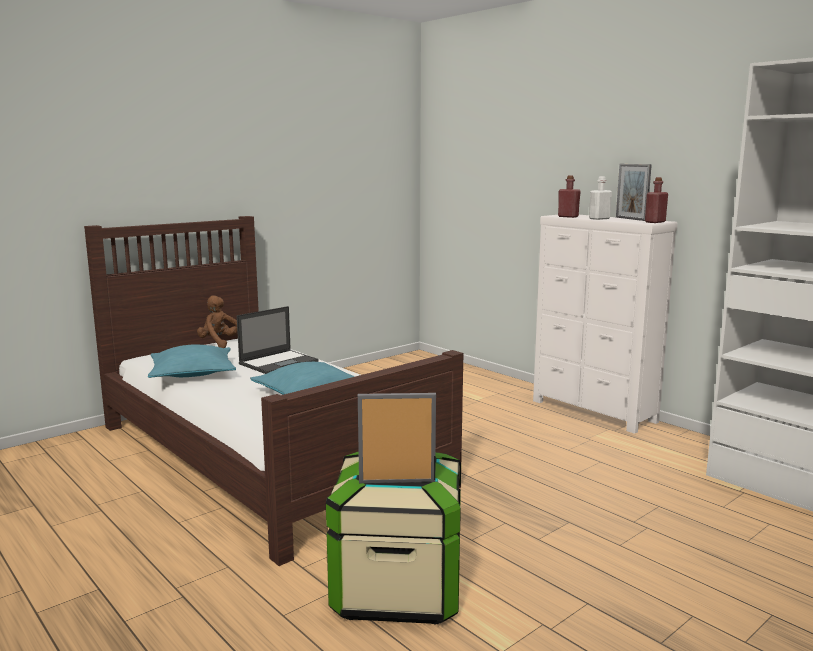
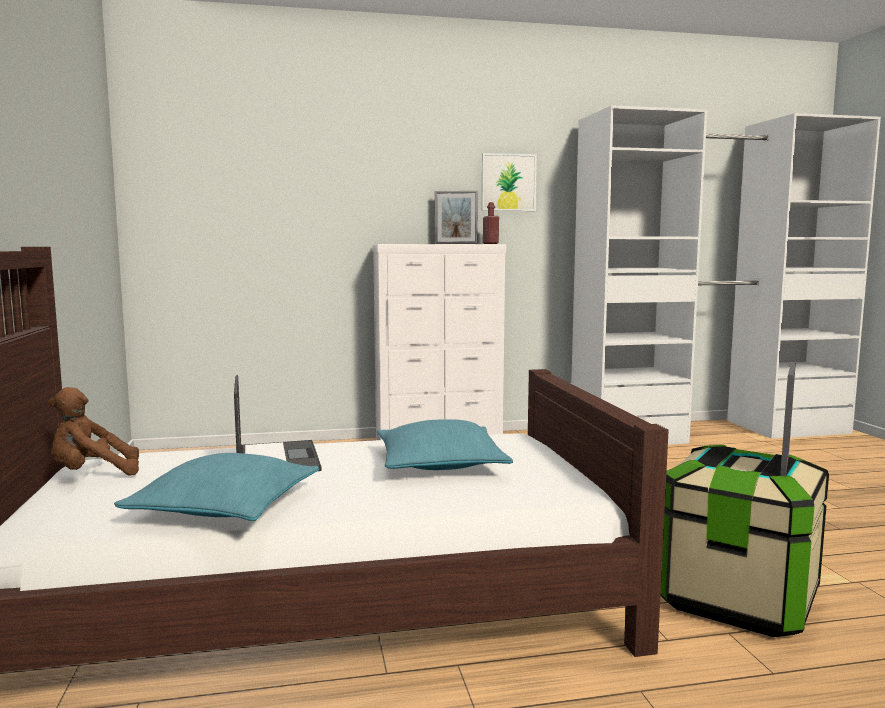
camera: 60 degrees left, 5 degrees down
red bottle [558,175,581,218] -> none
white bottle [589,176,612,220] -> none
none -> picture [482,153,537,211]

